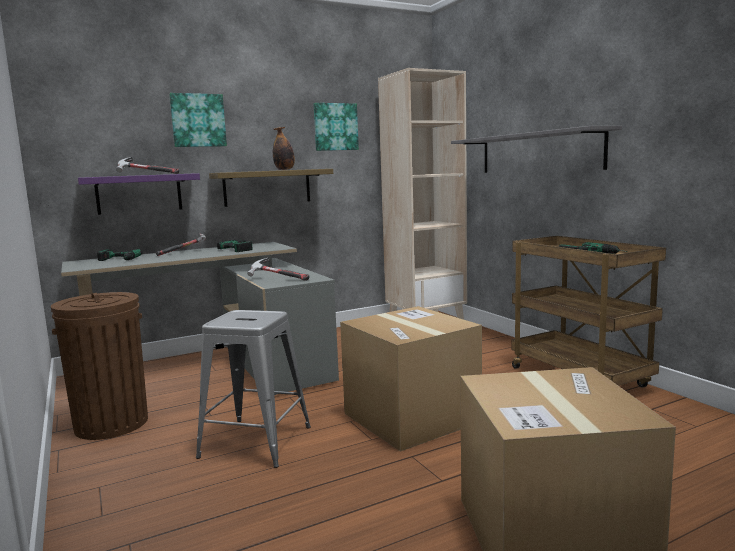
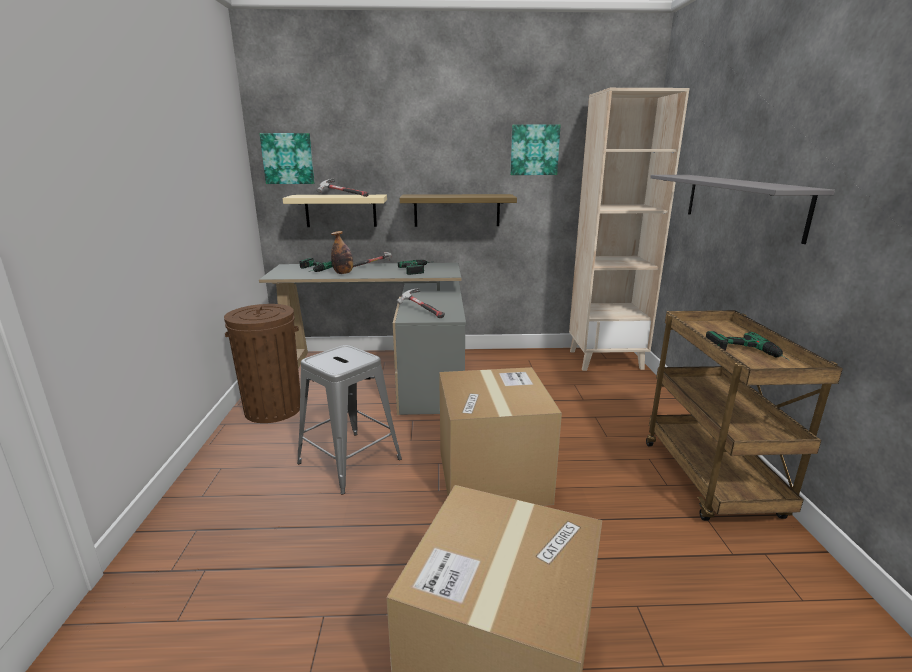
camera: 25 degrees right, 10 degrees up
purple shelf [78,173,200,215] -> beige shelf [283,195,387,227]
picture [169,93,227,147] -> picture moved to [260,133,314,184]
bottle [273,127,295,170] -> bottle moved to [331,231,353,274]

